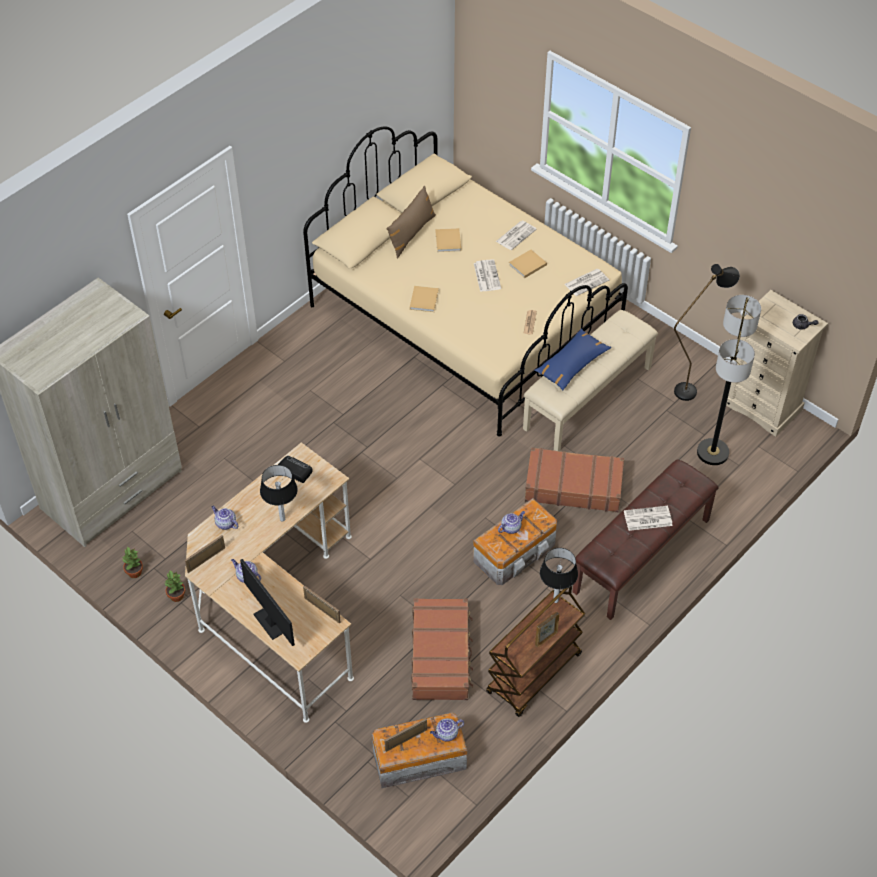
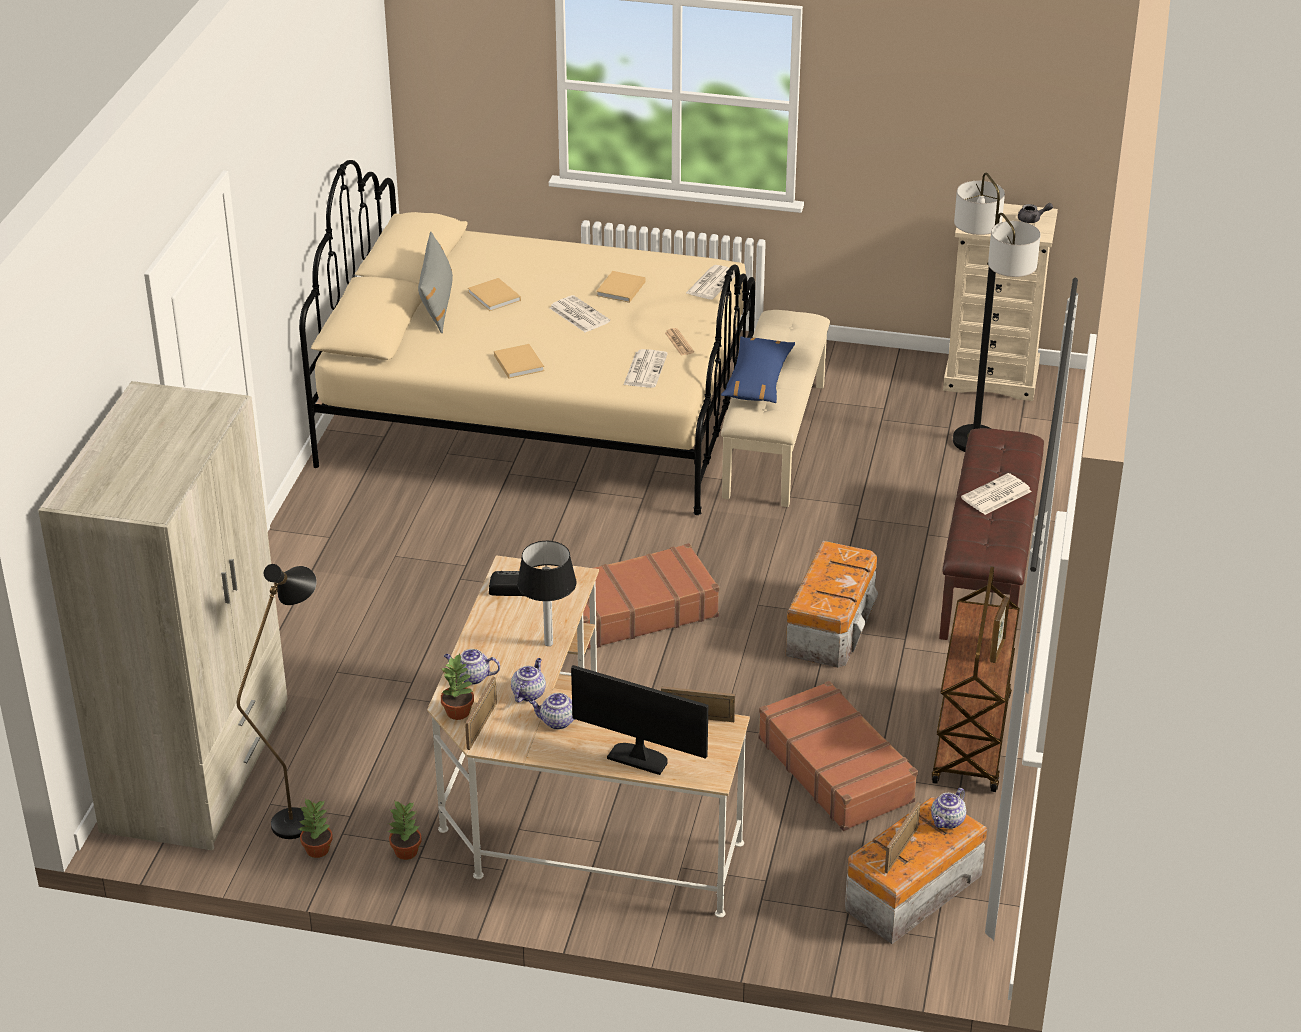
camera: 30 degrees left, 15 degrees down
brown pillow [387,186,436,258] -> grey pillow [418,231,453,333]
newspaper [496,221,537,250] -> newspaper moved to [623,349,668,388]
teapot [498,511,525,534] -> teapot moved to [511,658,546,703]
brown suitcase [525,447,624,512] -> brown suitcase moved to [583,543,719,649]
table lamp [540,548,578,603] -> none
black floor lamp [674,264,740,401] -> black floor lamp moved to [237,564,316,839]
none -> potted plant [441,654,474,720]

